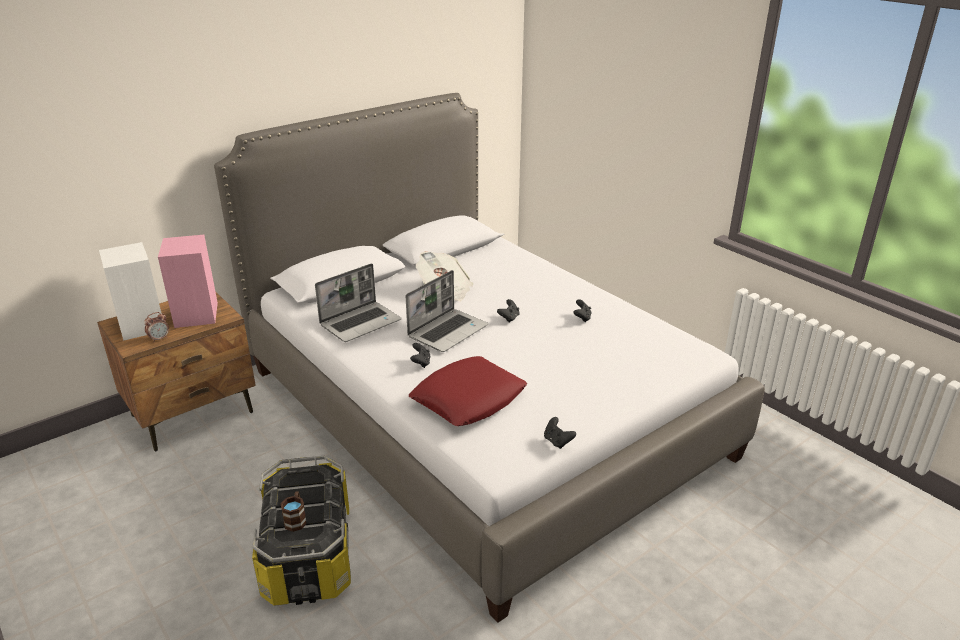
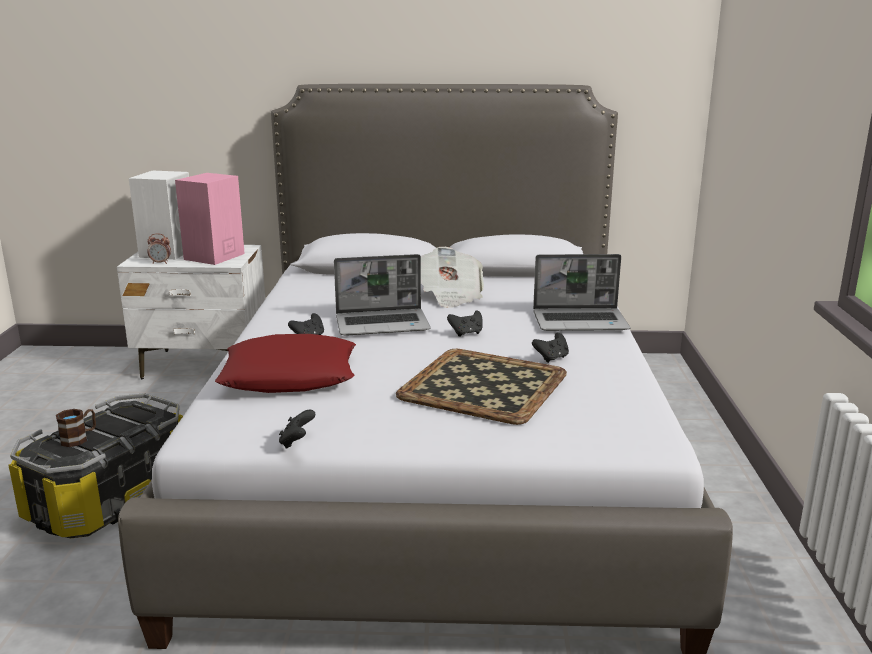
camera: 40 degrees right, 10 degrees down
brown nightstand [97,291,256,452] -> white nightstand [117,245,265,379]
laptop [315,263,401,342] -> laptop moved to [533,254,630,331]
none -> tray [396,349,567,425]

